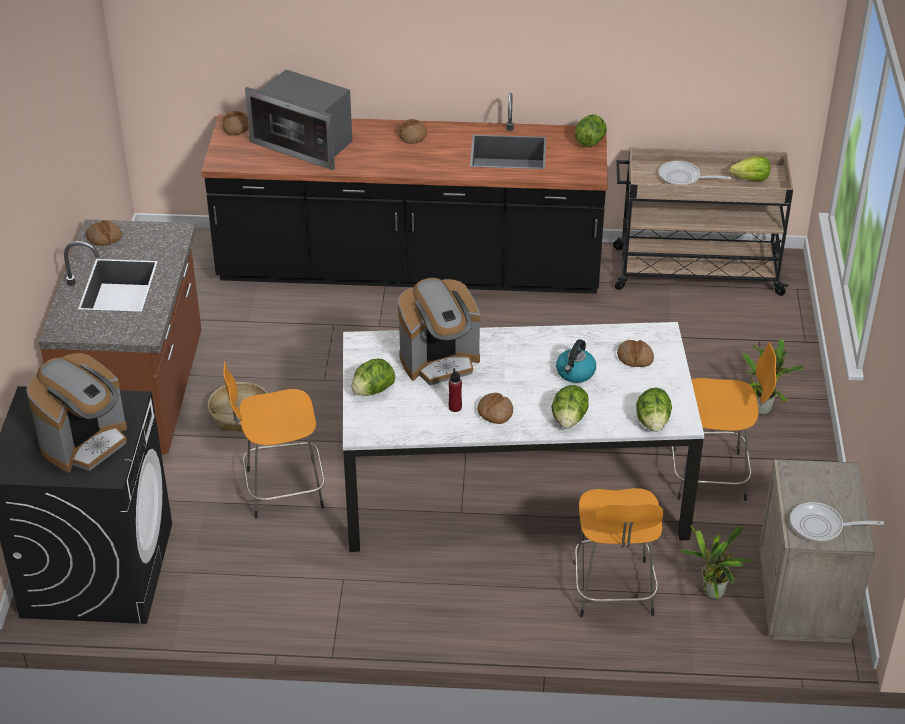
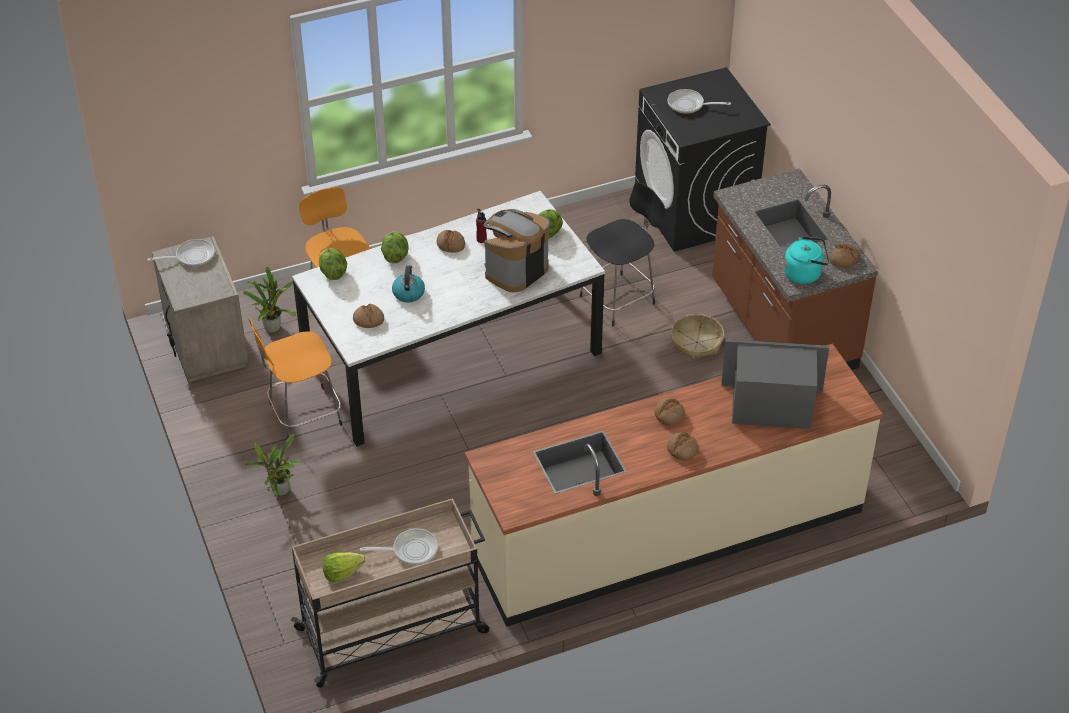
camera: 155 degrees right, 5 degrees up
coffee machine [26,353,127,473] -> frying pan [667,89,731,114]
black counter [201,93,608,294] -> beige counter [465,343,882,627]
bread [222,111,249,136] -> bread moved to [654,398,685,426]
orange stool [223,361,325,518] -> black stool [580,182,665,326]
lettuce [575,114,607,147] -> none
none -> turquoise kettle [784,236,829,284]

